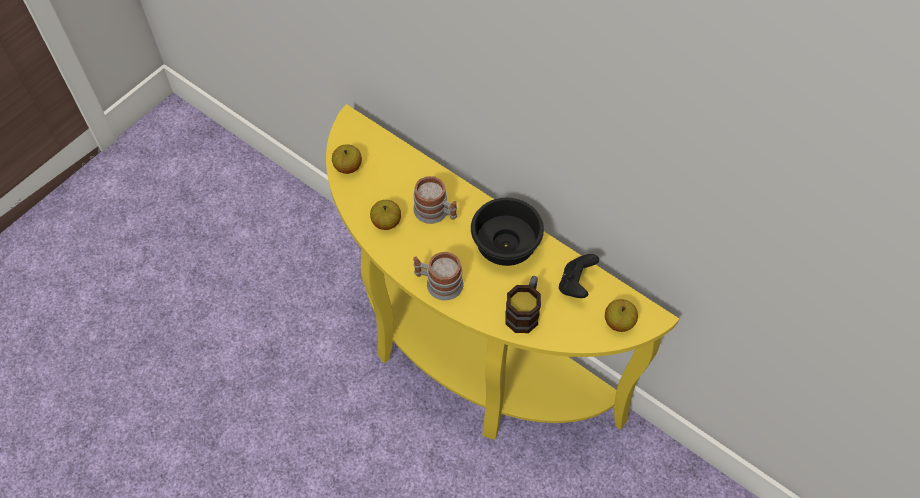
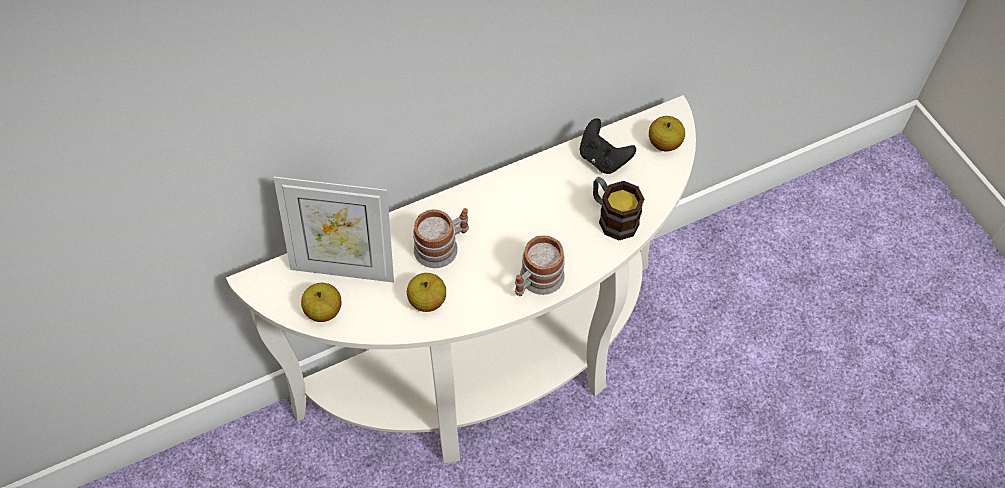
camera: 65 degrees left, 0 degrees up
yellow console table [326,104,679,440] -> white console table [226,95,696,463]
black bowl [471,198,544,266] -> none
none -> picture frame [274,177,394,283]

